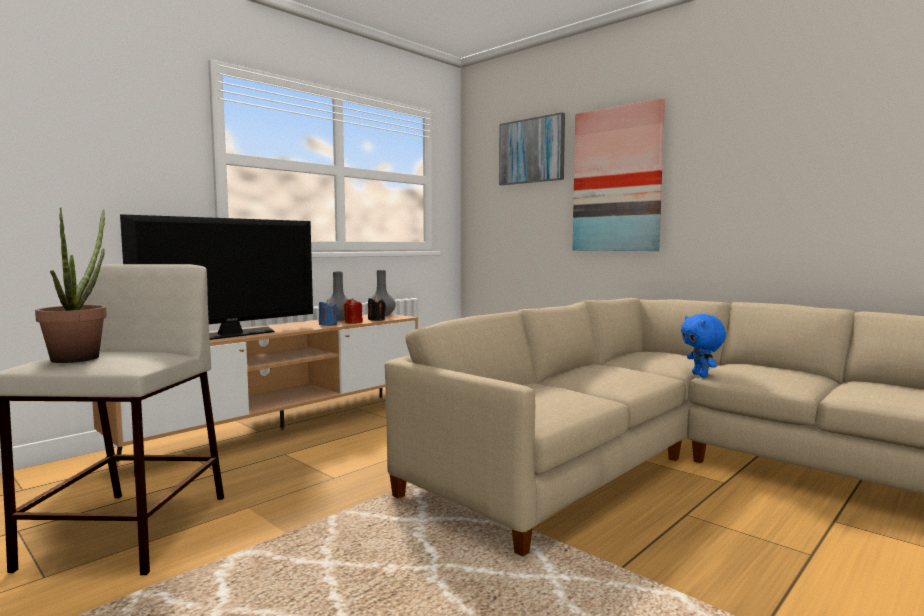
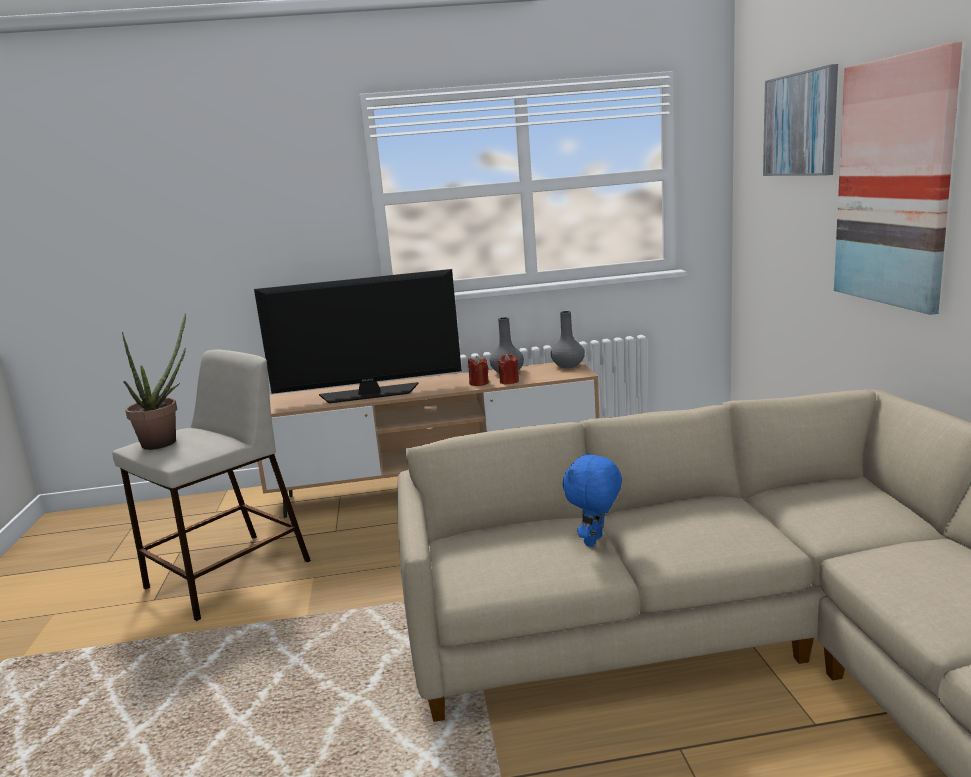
camera: 40 degrees right, 10 degrees up
blue candle [319,300,338,326] -> red candle [468,356,489,386]
black candle [368,296,386,321] -> none
blue plush toy [681,314,726,377] -> blue plush toy moved to [563,452,622,547]

